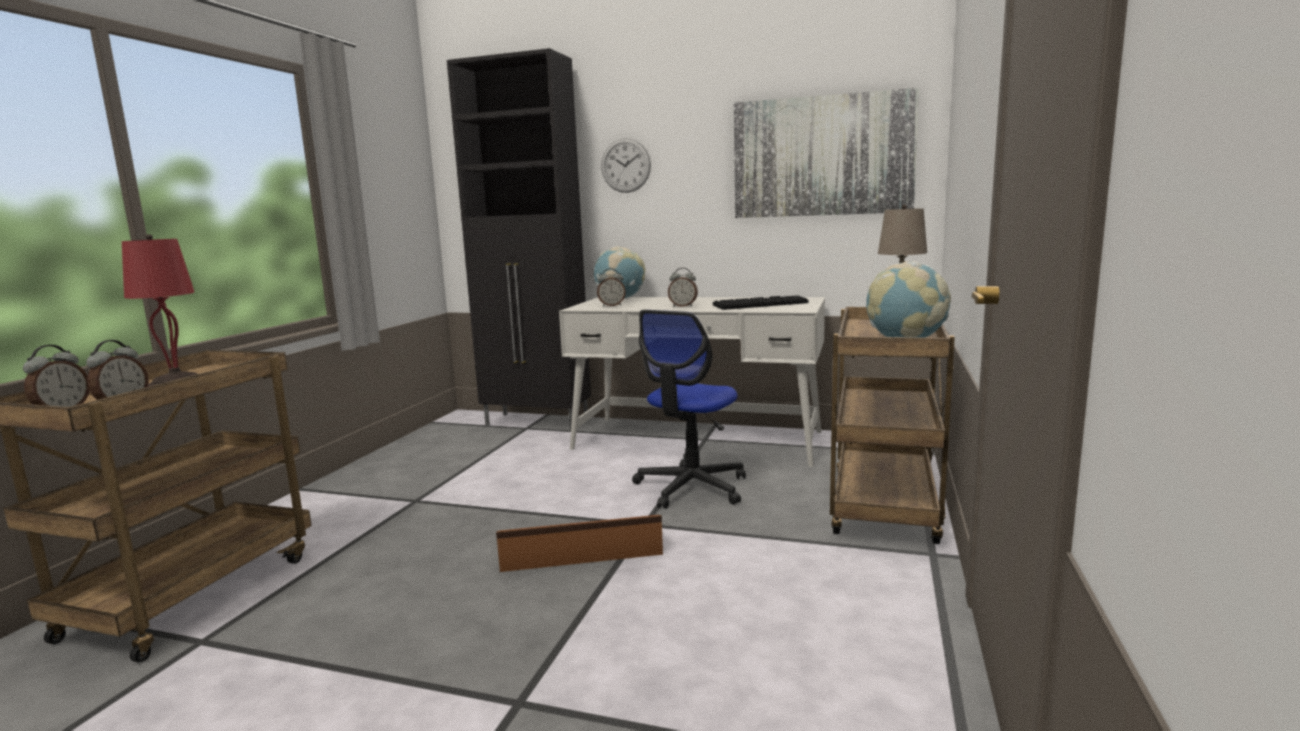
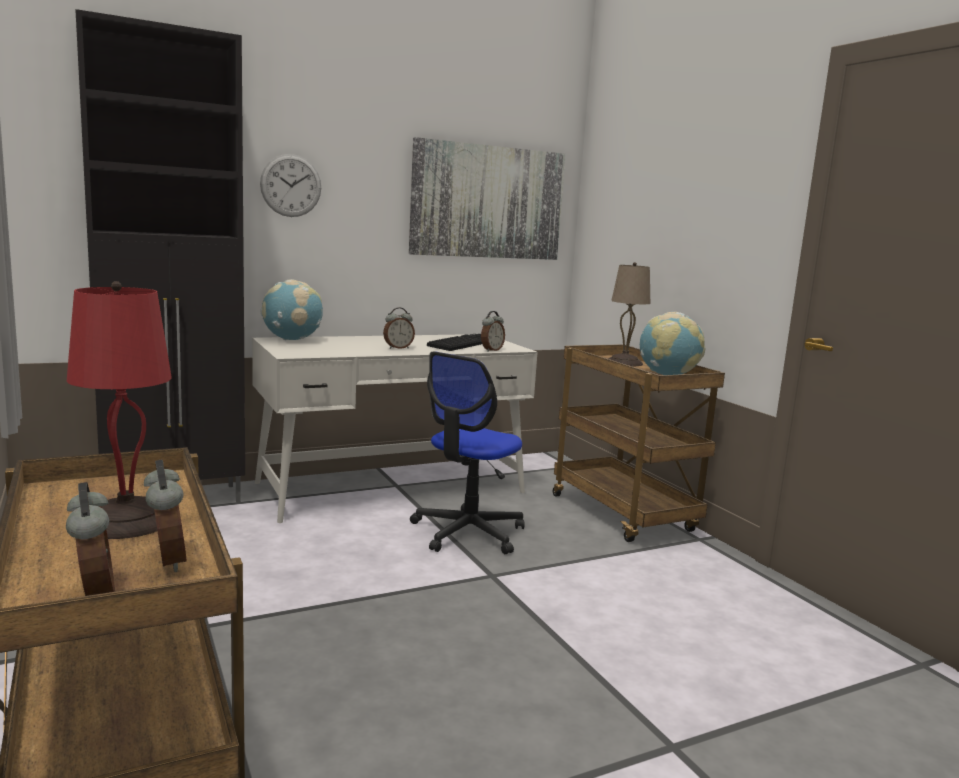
camera: 45 degrees left, 0 degrees up
brown storage box [496,515,663,572] -> none
alarm clock [597,268,626,307] -> alarm clock moved to [481,311,505,352]
office chair [632,310,746,509] -> office chair turned 45 degrees clockwise [410,351,525,554]

